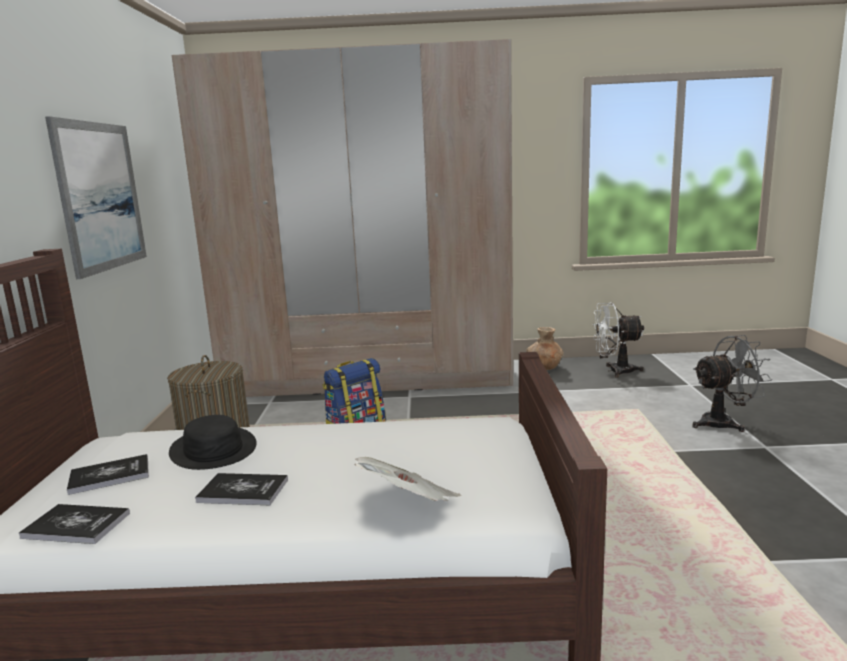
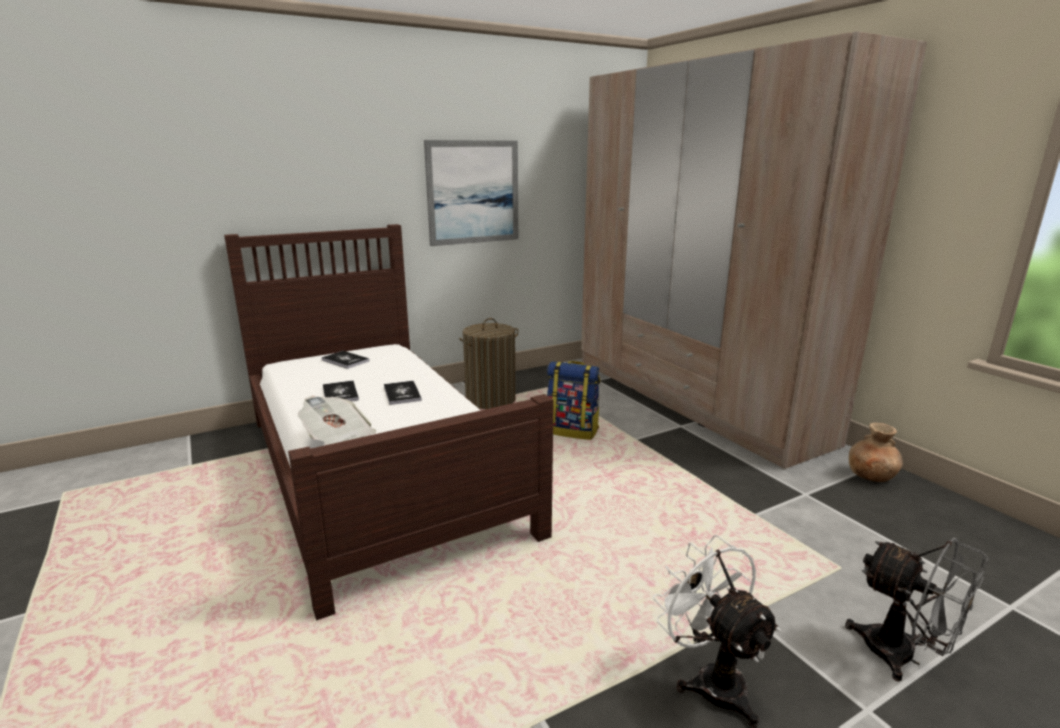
camera: 60 degrees right, 5 degrees up
book [19,504,130,544] -> book moved to [384,381,422,405]
black hat [169,415,257,470] -> none
white fan [593,302,644,378] -> white fan moved to [653,535,781,727]

